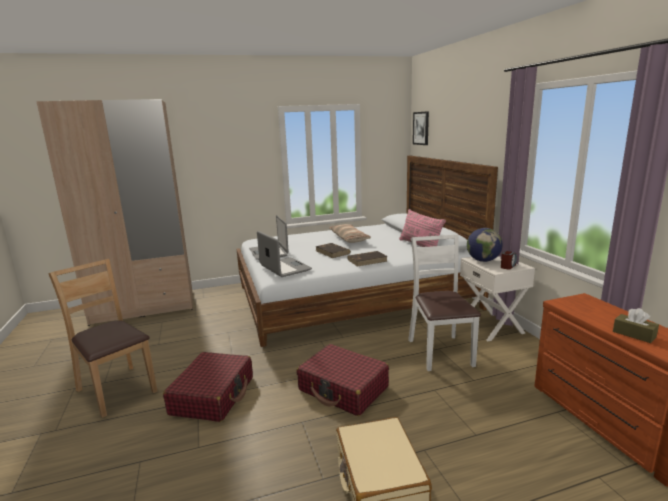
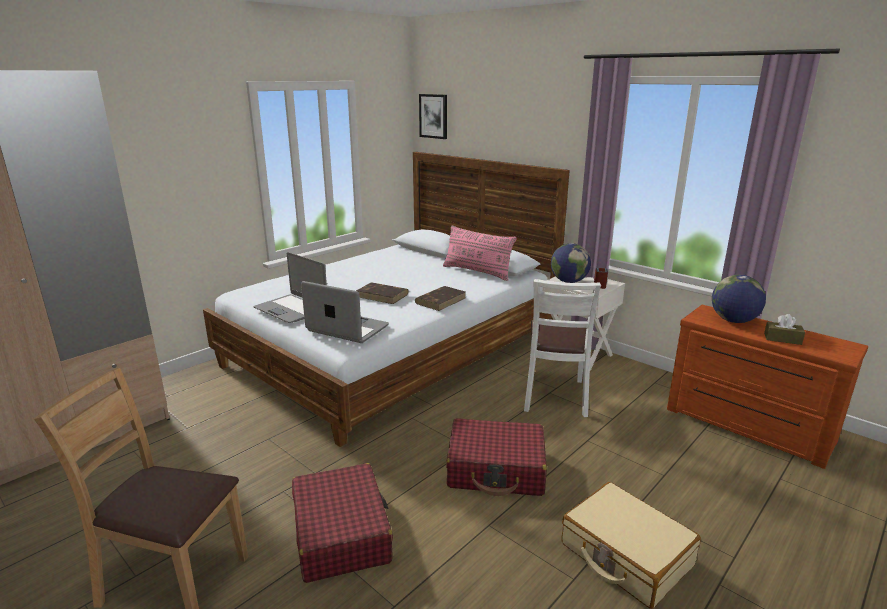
camera: 30 degrees left, 5 degrees up
pillow [329,224,371,243] -> none
white chair [408,235,481,371] -> white chair turned 135 degrees counterclockwise [524,279,601,417]
none -> globe [712,275,766,323]

